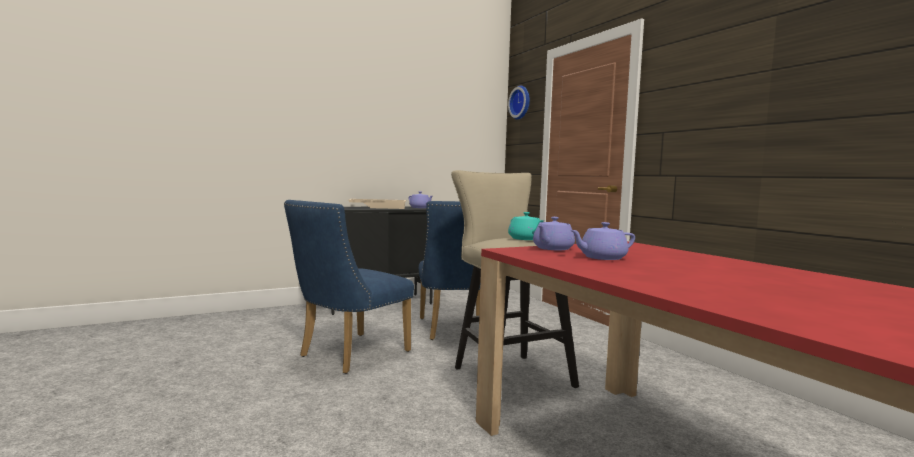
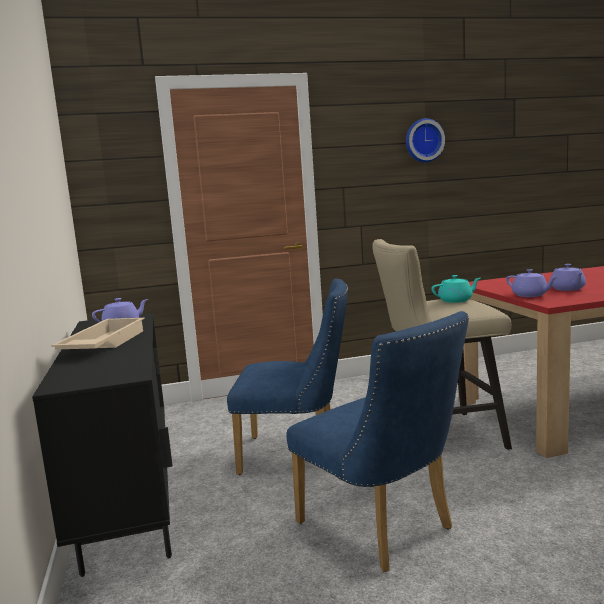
camera: 75 degrees left, 5 degrees up
wall clock [508,86,530,120] -> wall clock moved to [406,118,445,163]

